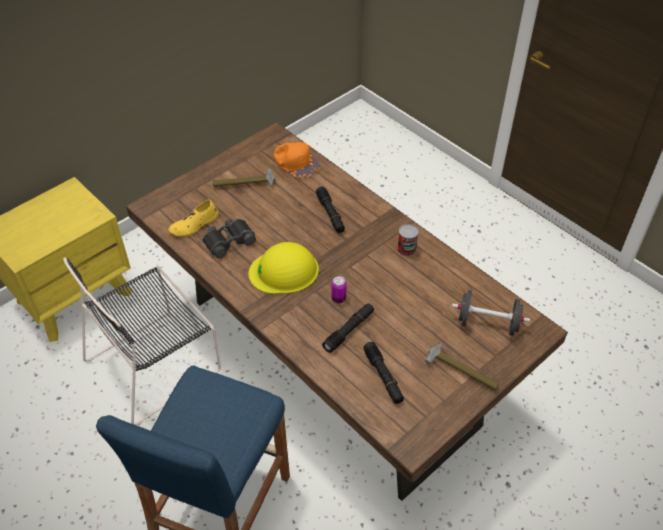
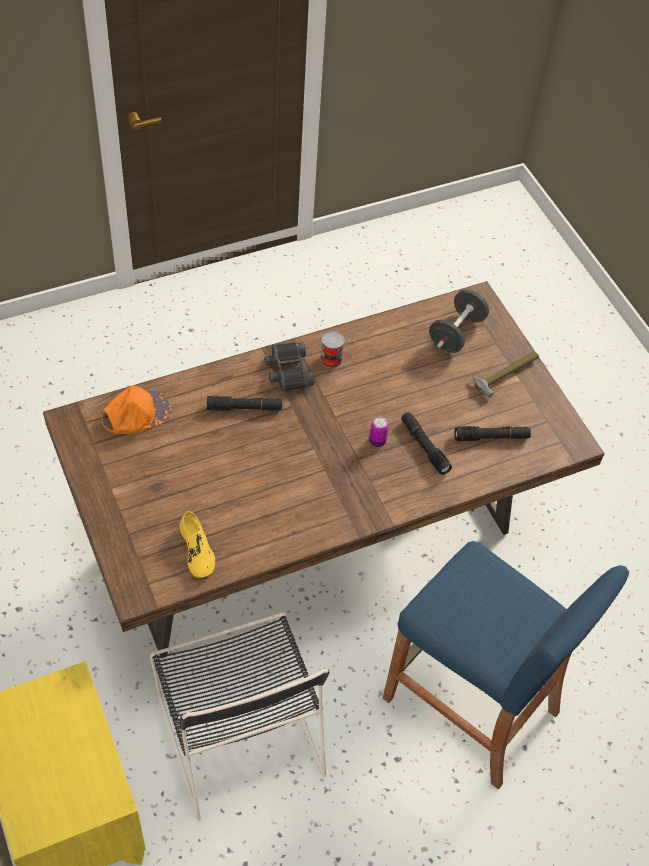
camera: 75 degrees left, 5 degrees up
black binoculars [202,219,256,259] -> black binoculars moved to [265,342,314,392]
hammer [213,169,275,187] -> none
yellow hard hat [249,242,319,294] -> none

